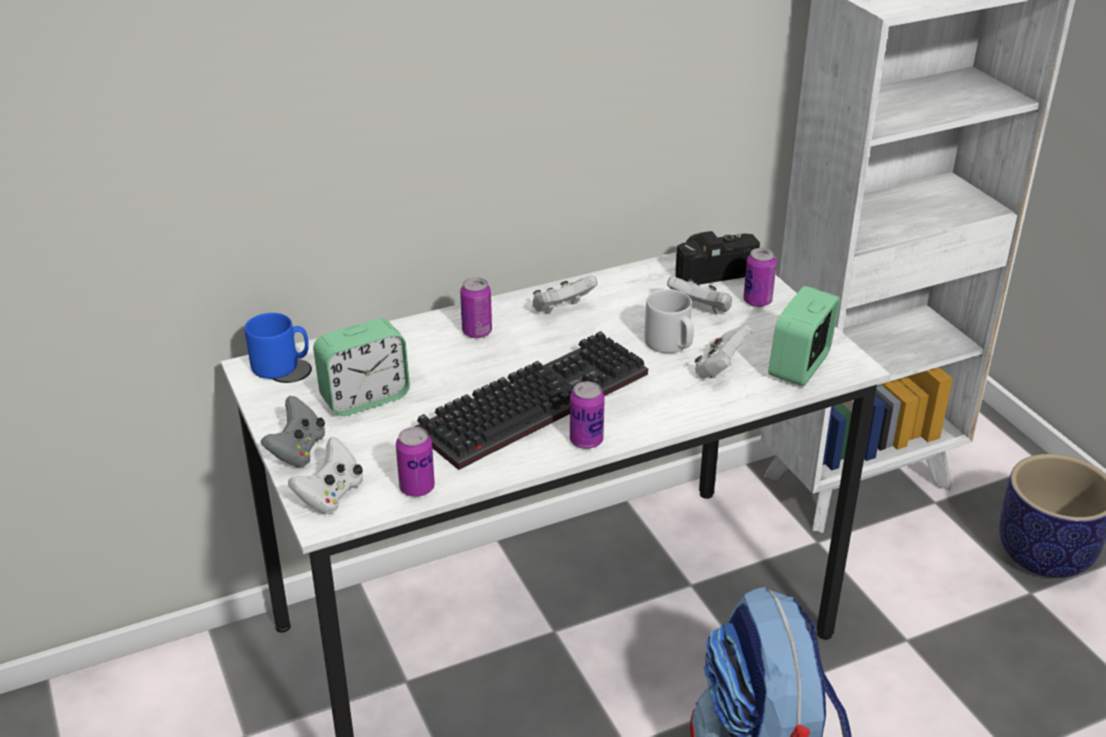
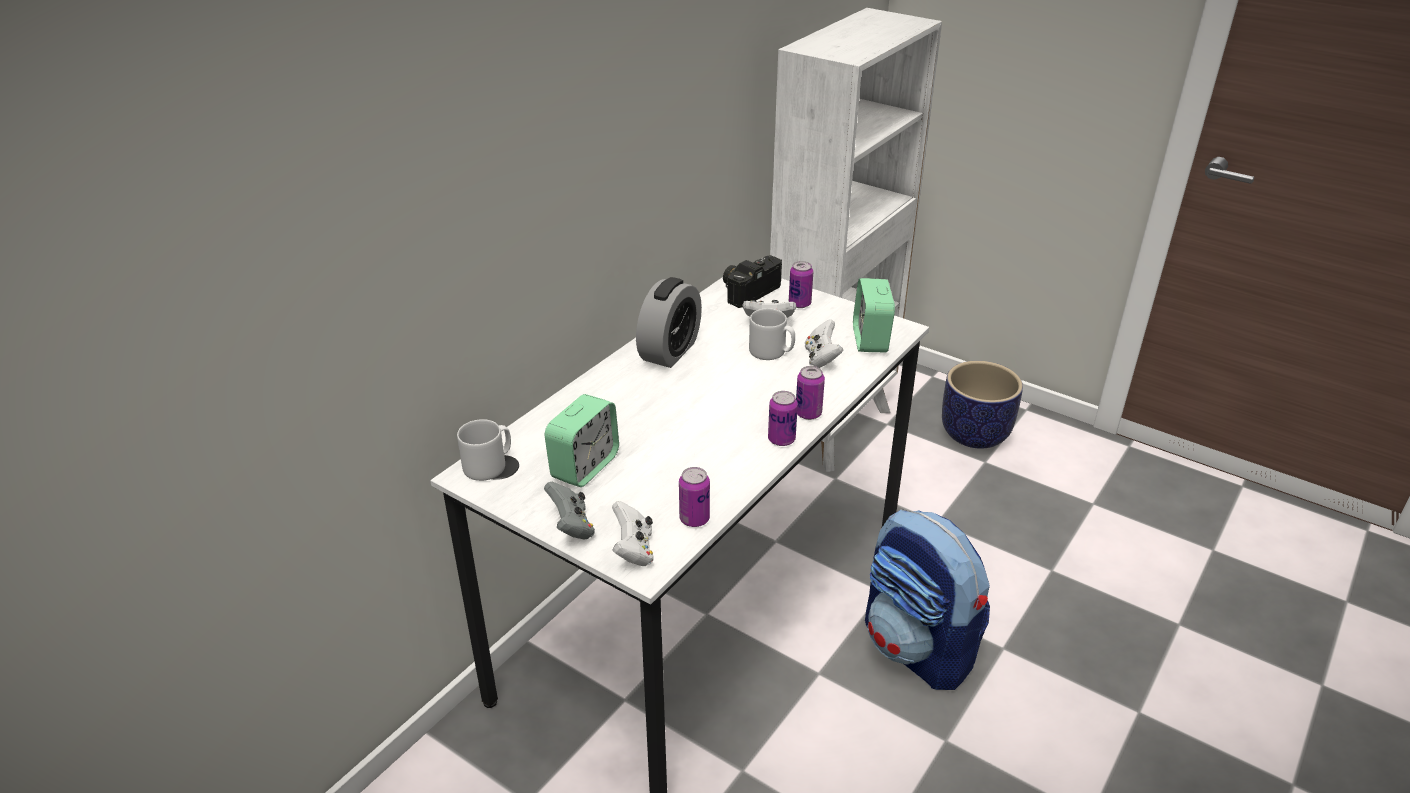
camera: 30 degrees left, 0 degrees up
blue mug [245,313,309,379] -> grey mug [457,419,511,481]
keyboard [414,331,648,470] -> none
can [460,277,492,338] -> can moved to [796,366,825,420]
white game controller [532,276,598,314] -> alarm clock [636,277,702,368]

